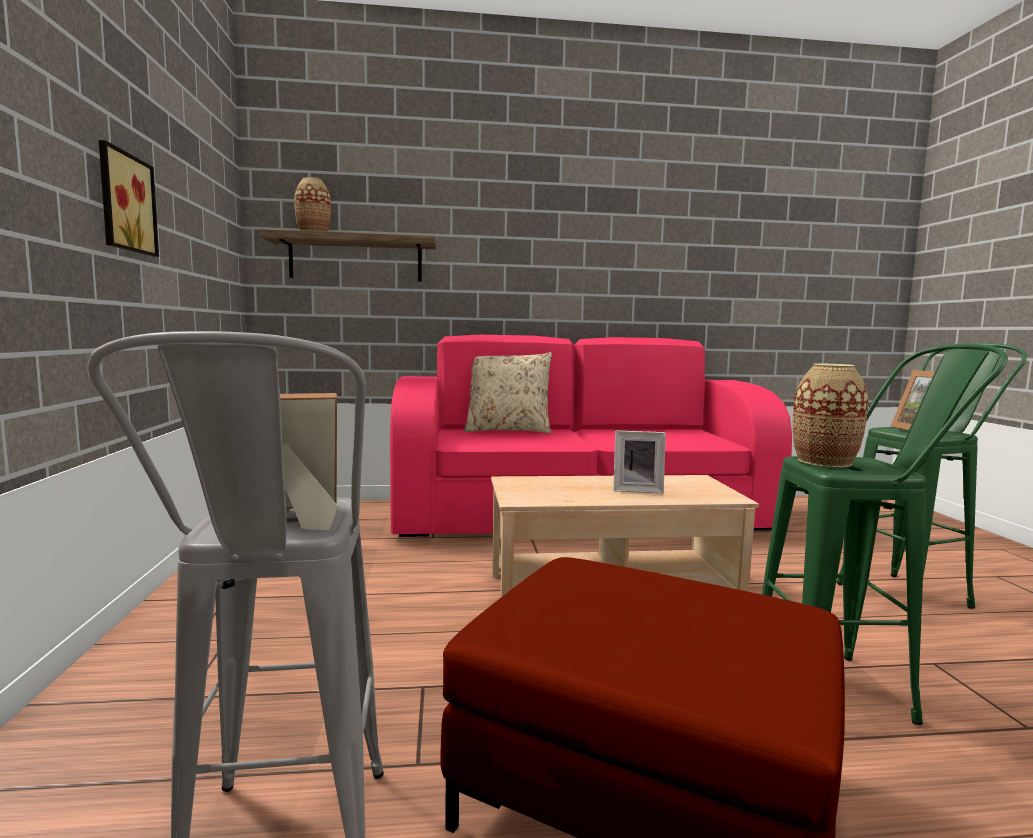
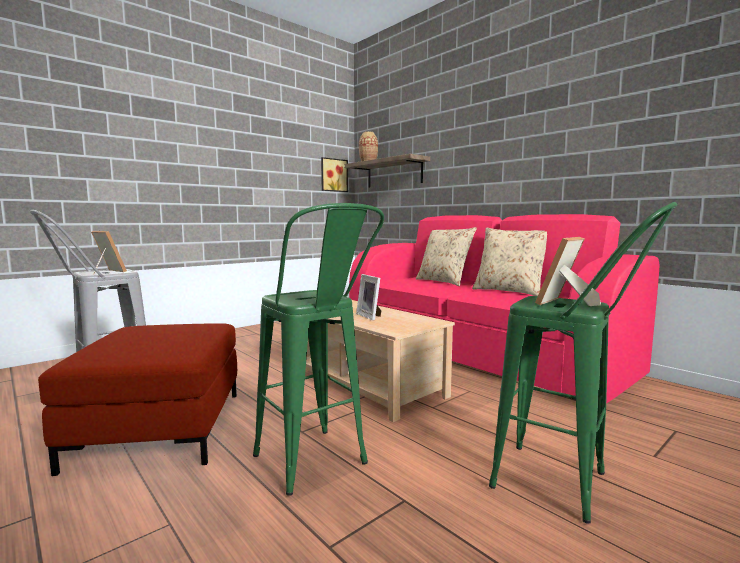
camera: 55 degrees right, 0 degrees up
picture [99,140,159,257] -> picture moved to [321,157,348,192]
vase [793,363,868,467] -> none
none -> beige pillow [472,228,547,296]

